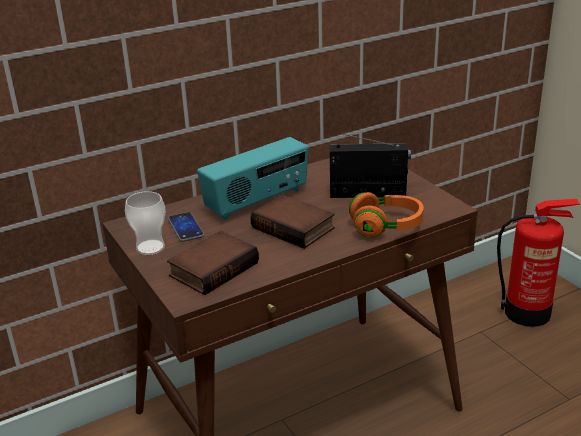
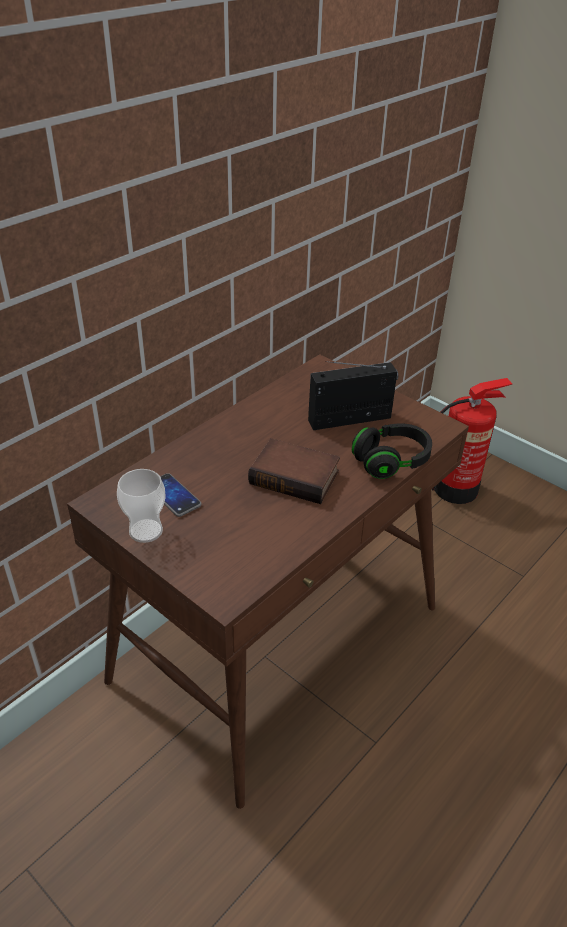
camera: 20 degrees left, 10 degrees up
book [167,231,259,295] -> none
radio [197,137,309,220] -> none
orange headphones [349,192,424,238] -> black headphones [352,423,432,479]

